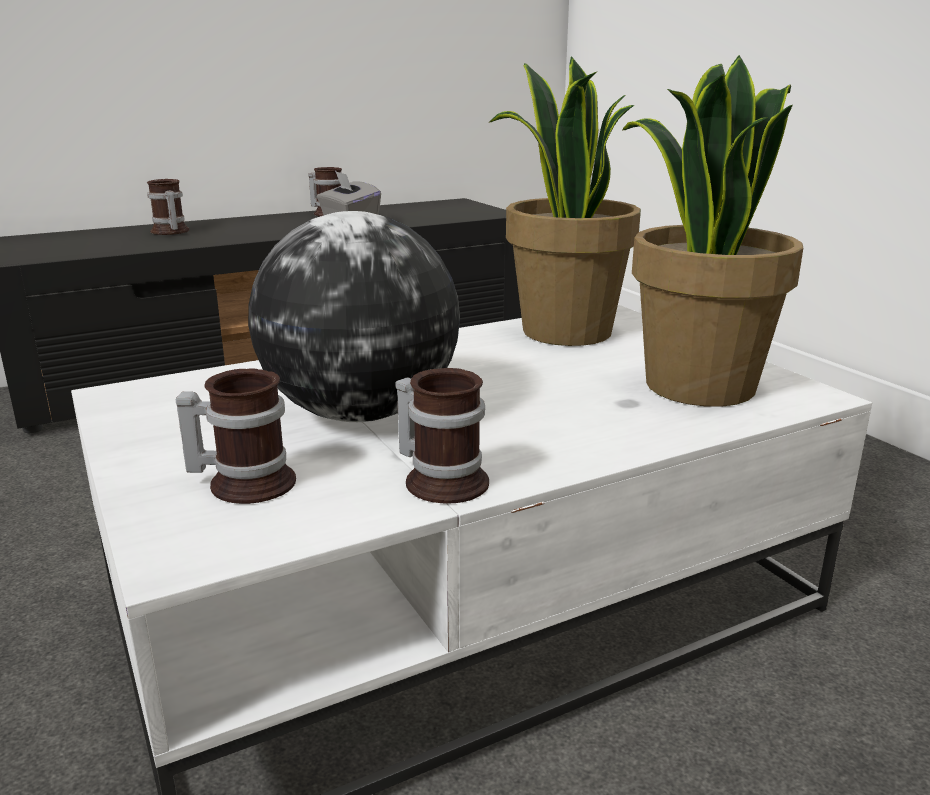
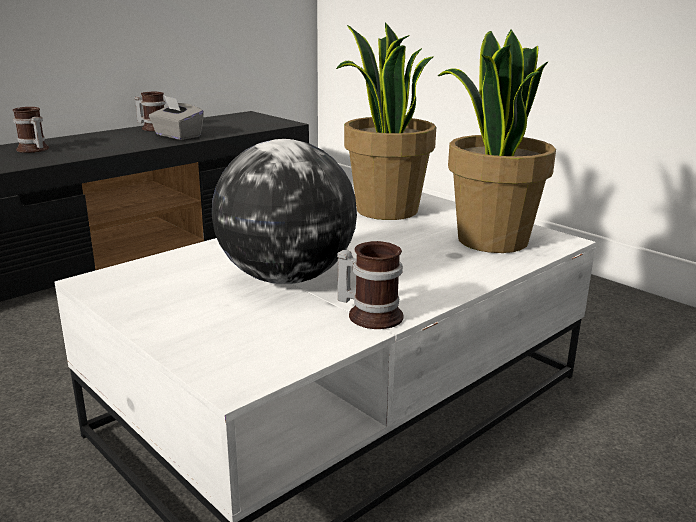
camera: 15 degrees left, 0 degrees up
mug [176,368,296,504] -> none

